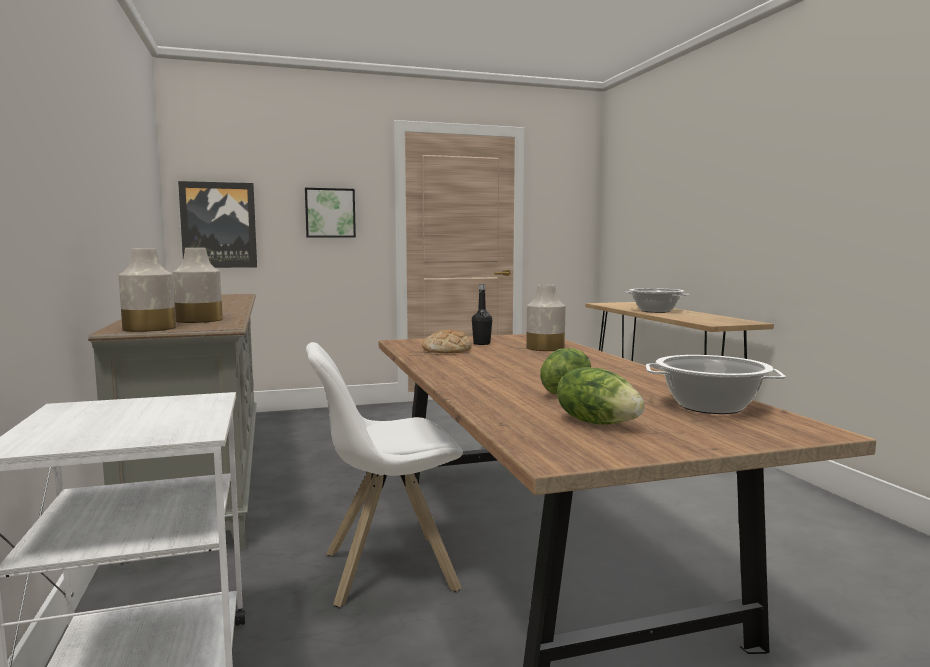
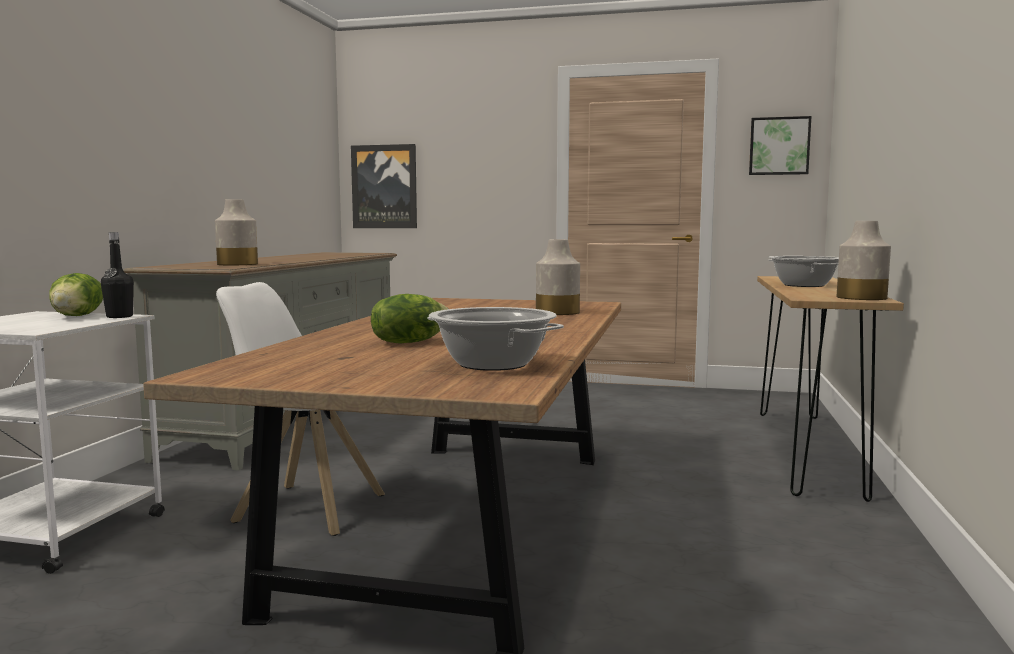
camera: 30 degrees right, 0 degrees up
beige vase [119,248,176,332] -> beige vase moved to [836,221,891,300]
picture [305,188,356,238] -> picture moved to [749,116,811,175]
bread [422,330,472,353] -> none
black bottle [472,284,492,345] -> black bottle moved to [101,232,134,318]
lettuce [557,367,645,425] -> lettuce moved to [49,273,103,316]

